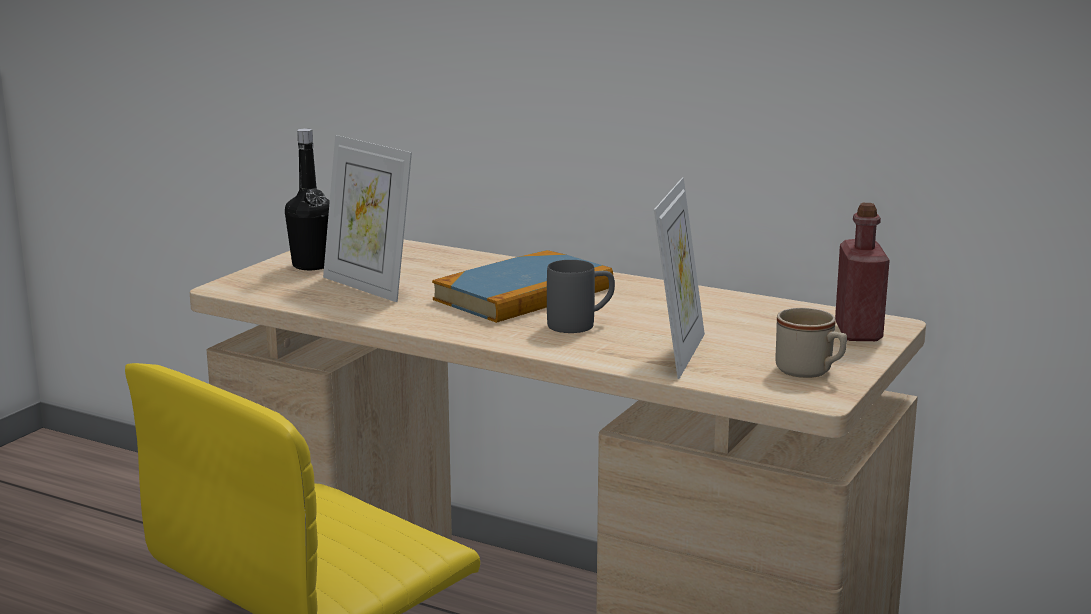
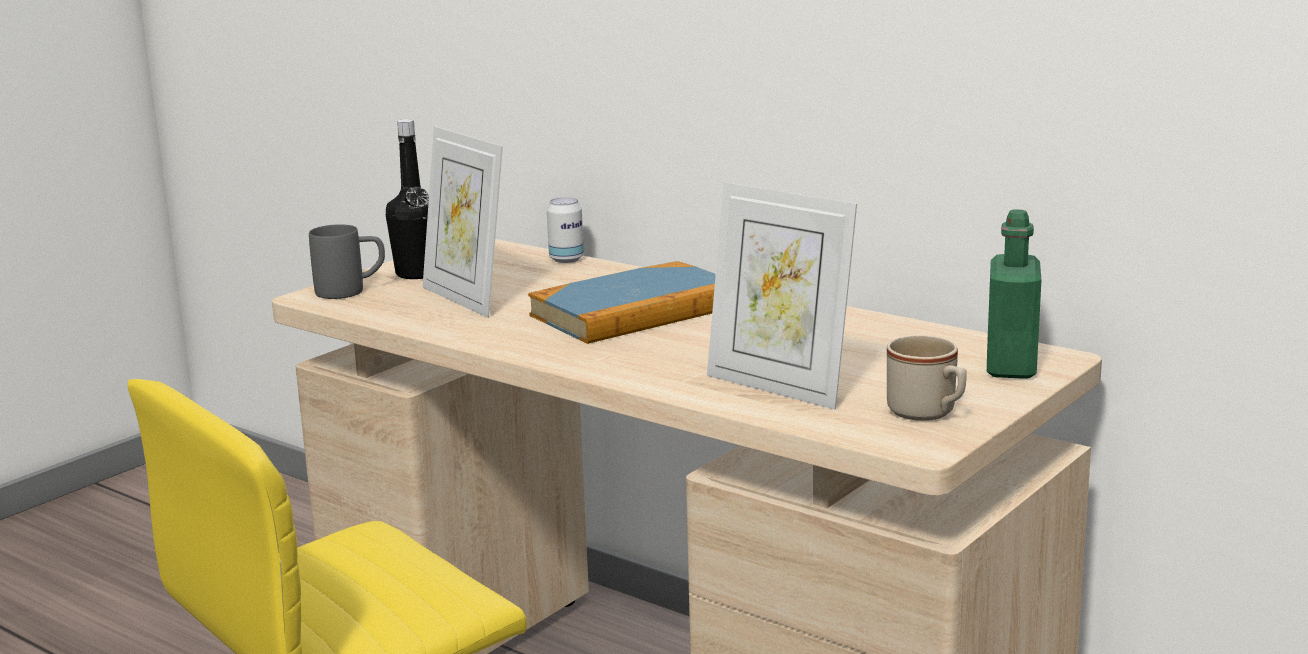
camera: 10 degrees right, 0 degrees up
grey mug [547,260,615,333] -> grey mug moved to [309,224,385,299]
picture frame [654,177,705,379] -> picture frame turned 105 degrees clockwise [707,182,857,410]
red bottle [835,203,890,341] -> green bottle [987,209,1041,379]
none -> can [547,197,584,263]

